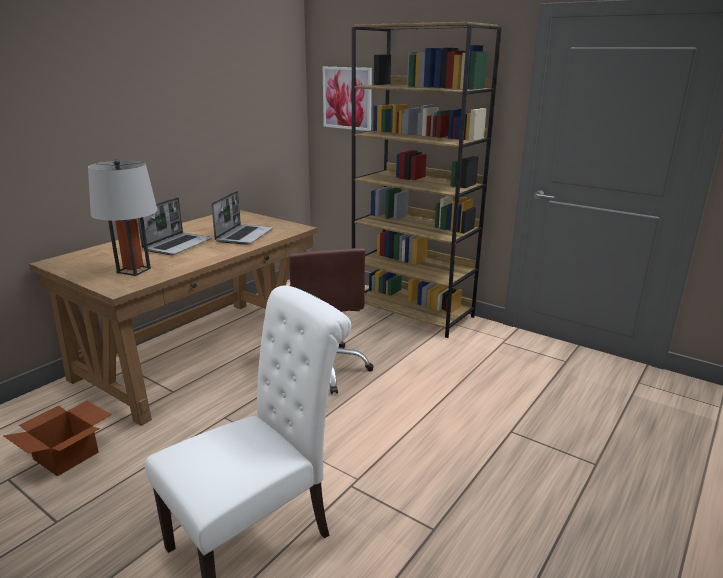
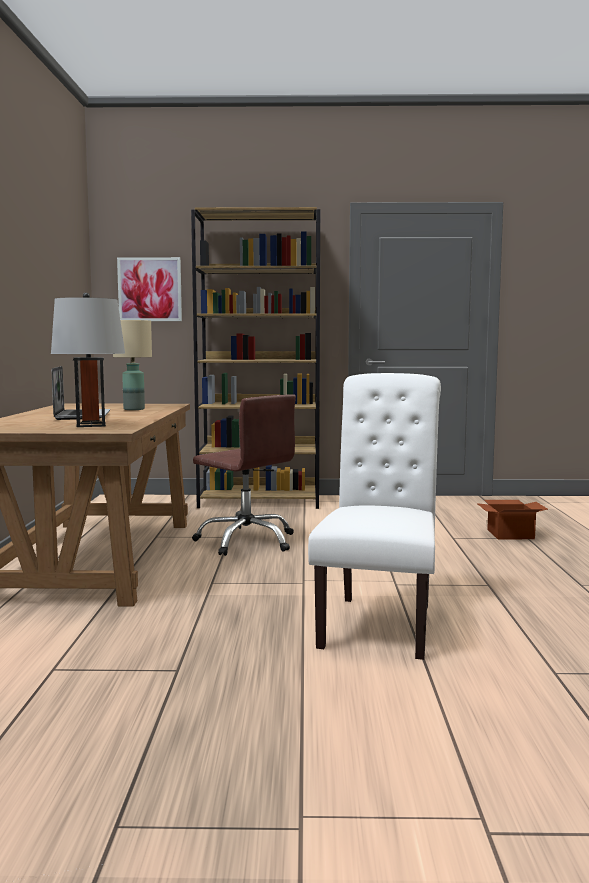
camera: 35 degrees left, 15 degrees down
cardboard box [3,401,112,477] -> cardboard box moved to [477,500,548,540]
laptop [211,191,273,245] -> beige table lamp [113,320,152,410]

